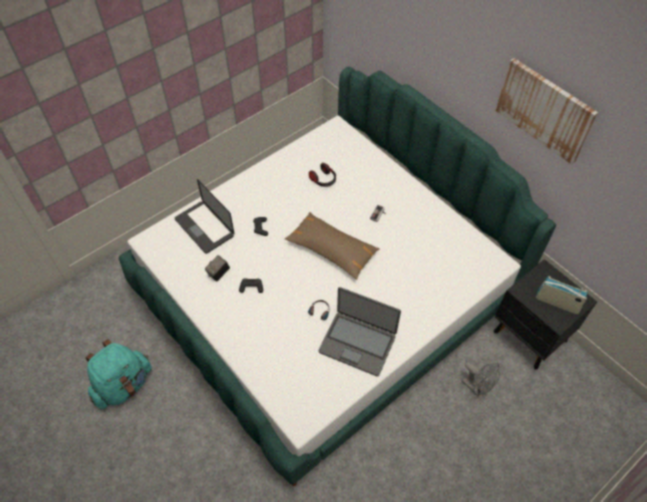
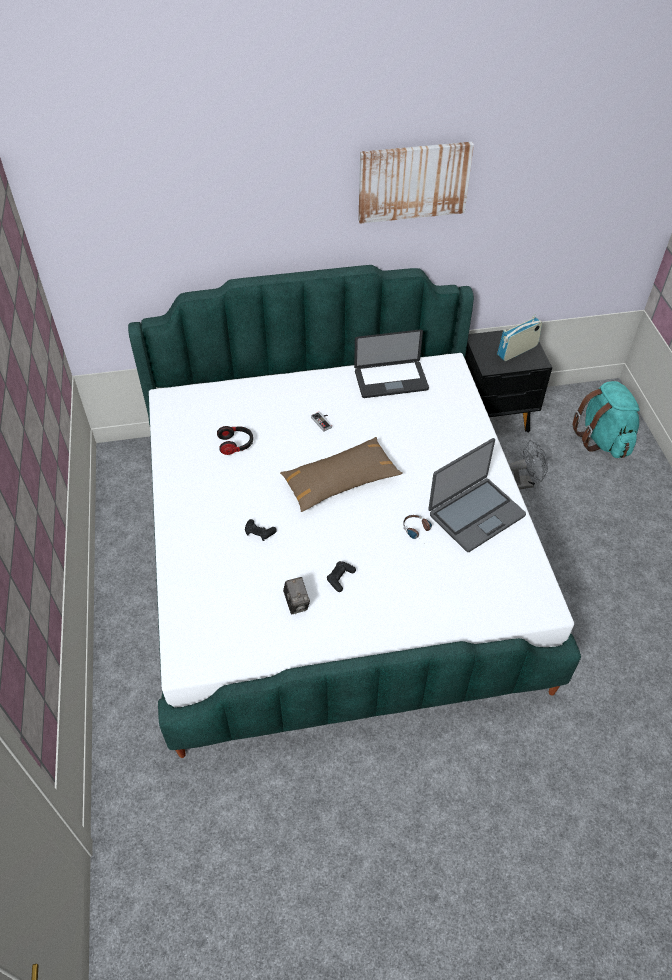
camera: 60 degrees left, 5 degrees down
turquoise backpack [85,339,152,409] -> turquoise backpack moved to [572,381,640,458]
laptop [175,179,234,254] -> laptop moved to [354,329,429,398]

